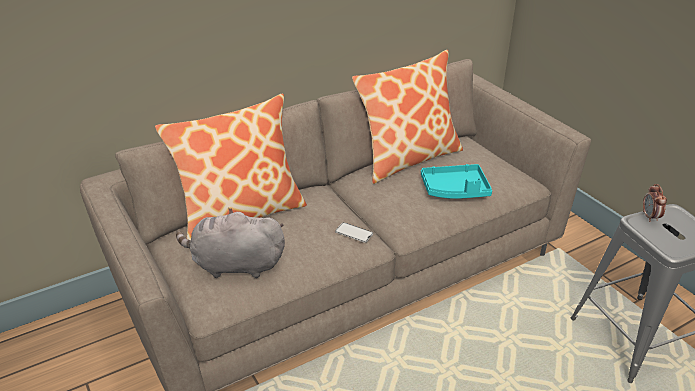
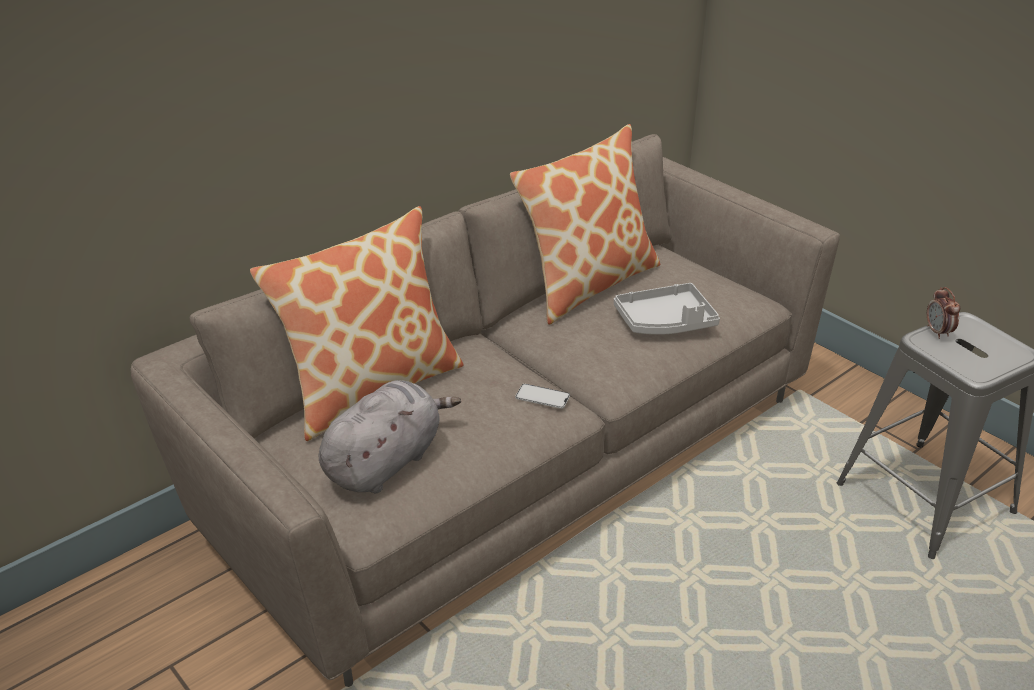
camera: 10 degrees left, 0 degrees up
grey plush toy [176,208,285,278] -> grey plush toy turned 135 degrees clockwise [319,380,461,493]
turquoise tray [421,164,492,199] -> grey tray [614,283,720,335]

